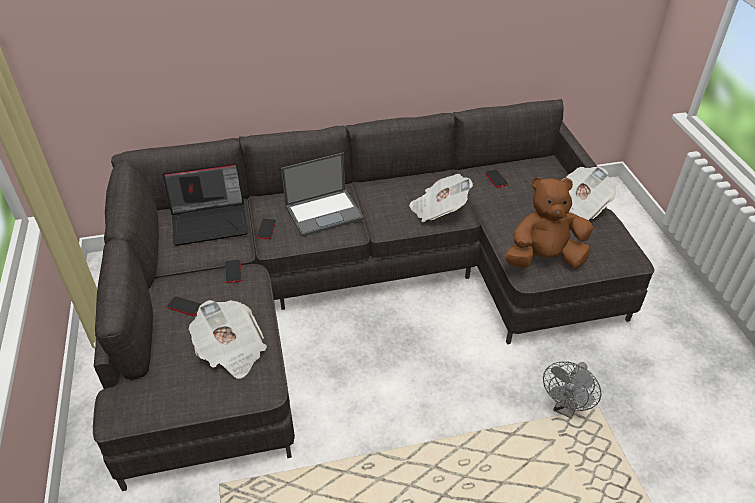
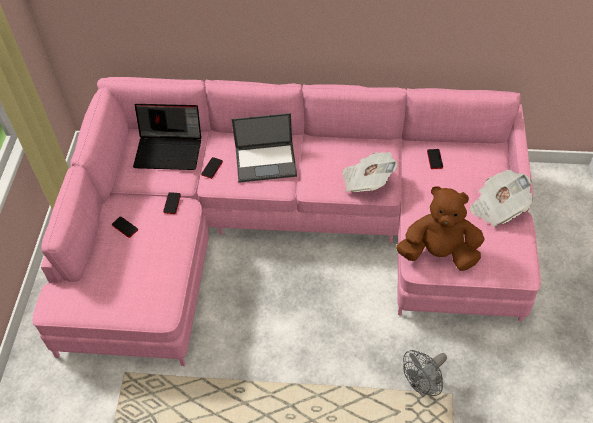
camera: 20 degrees right, 10 degrees up
grey sofa [93,99,654,491] -> pink sofa [32,77,541,366]
newspaper [189,300,267,379] -> none

